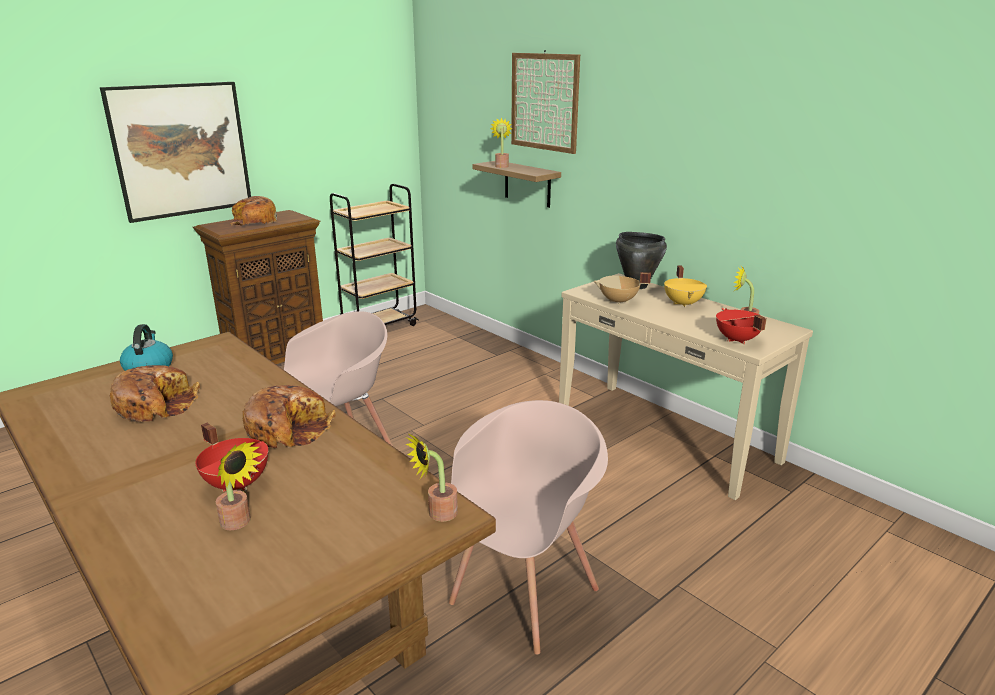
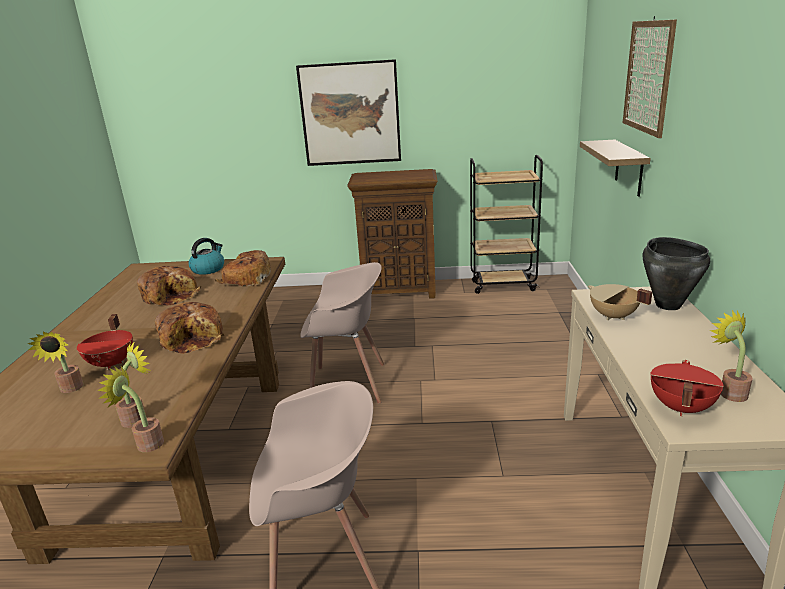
camera: 45 degrees right, 0 degrees up
bread [229,196,277,225] -> bread moved to [215,250,271,286]
potted plant [490,117,512,168] -> potted plant moved to [116,341,150,428]
yellow cooking pot [664,265,707,308] -> none

